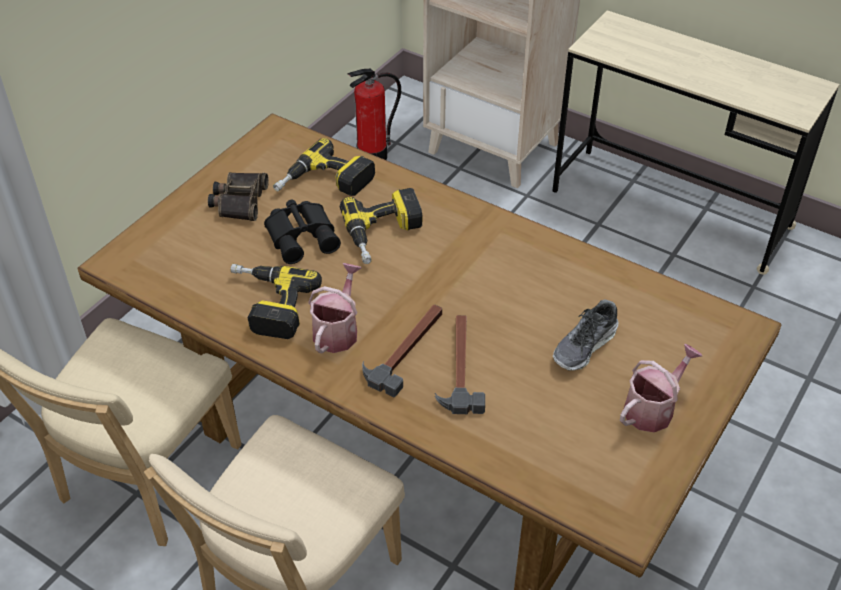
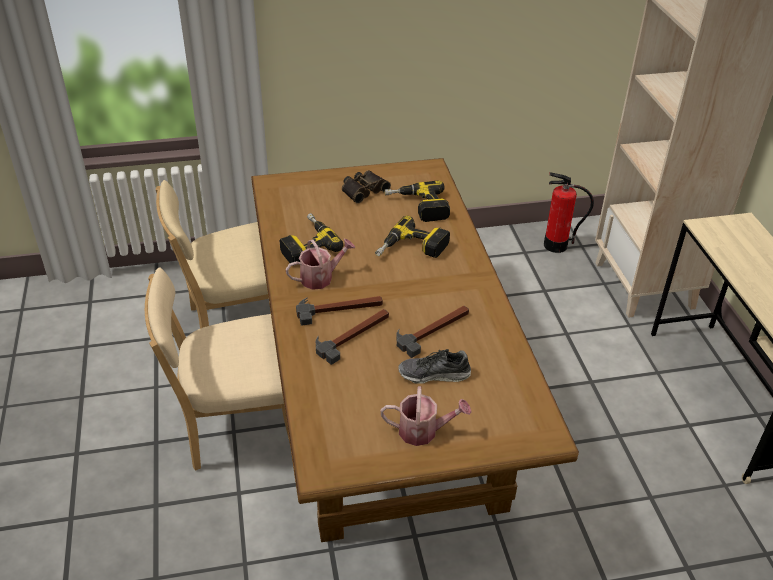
camera: 45 degrees right, 5 degrees down
black binoculars [264,199,341,264] -> none
none -> hammer [396,305,469,358]

